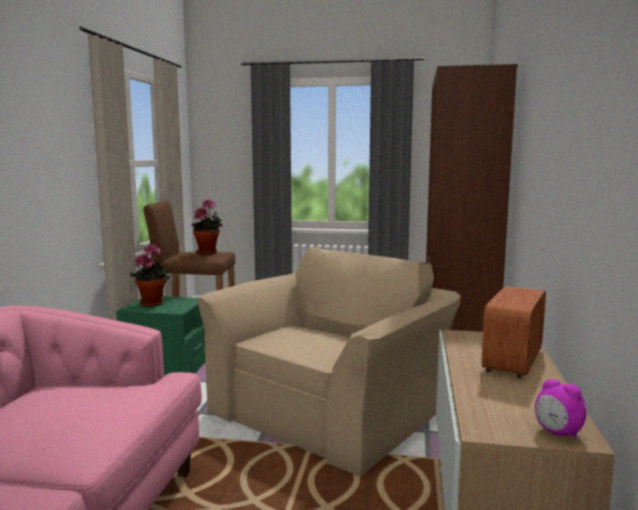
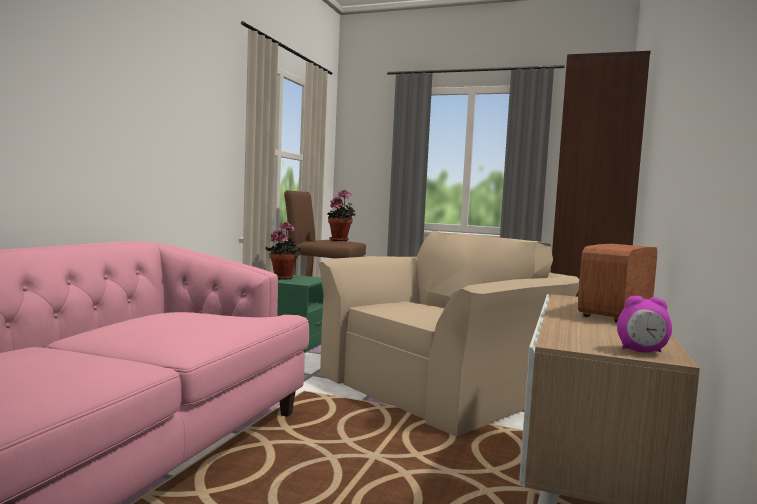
camera: 10 degrees right, 5 degrees down
alarm clock [535,379,586,438] -> alarm clock turned 45 degrees counterclockwise [617,296,672,353]

